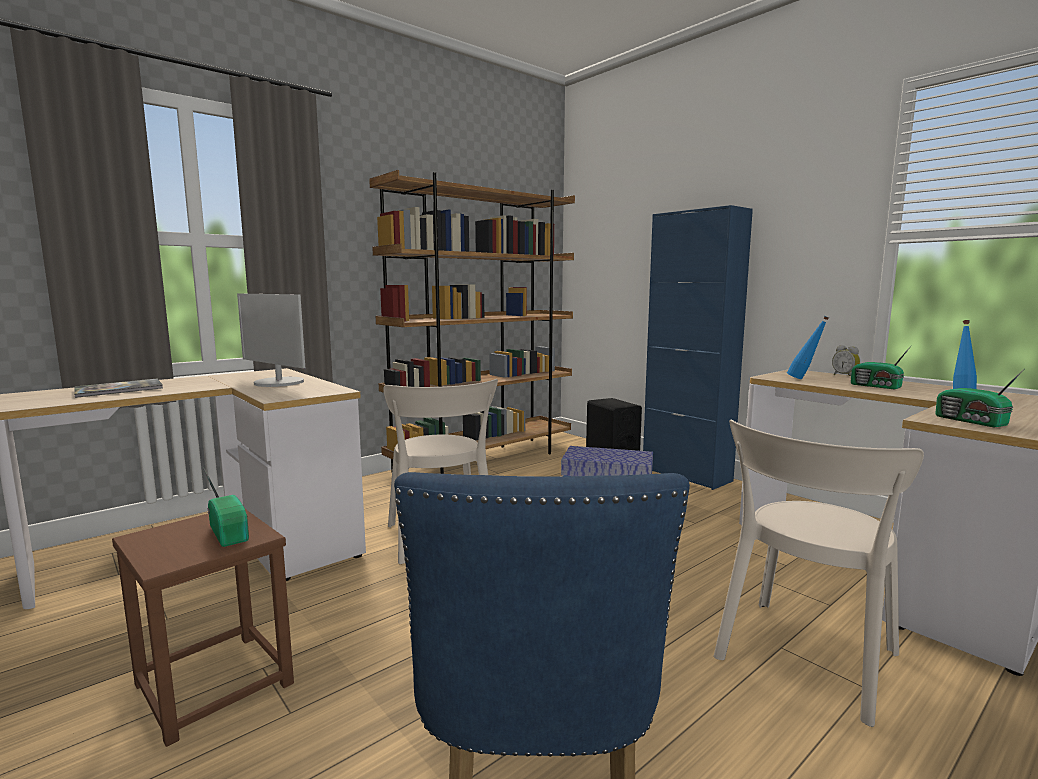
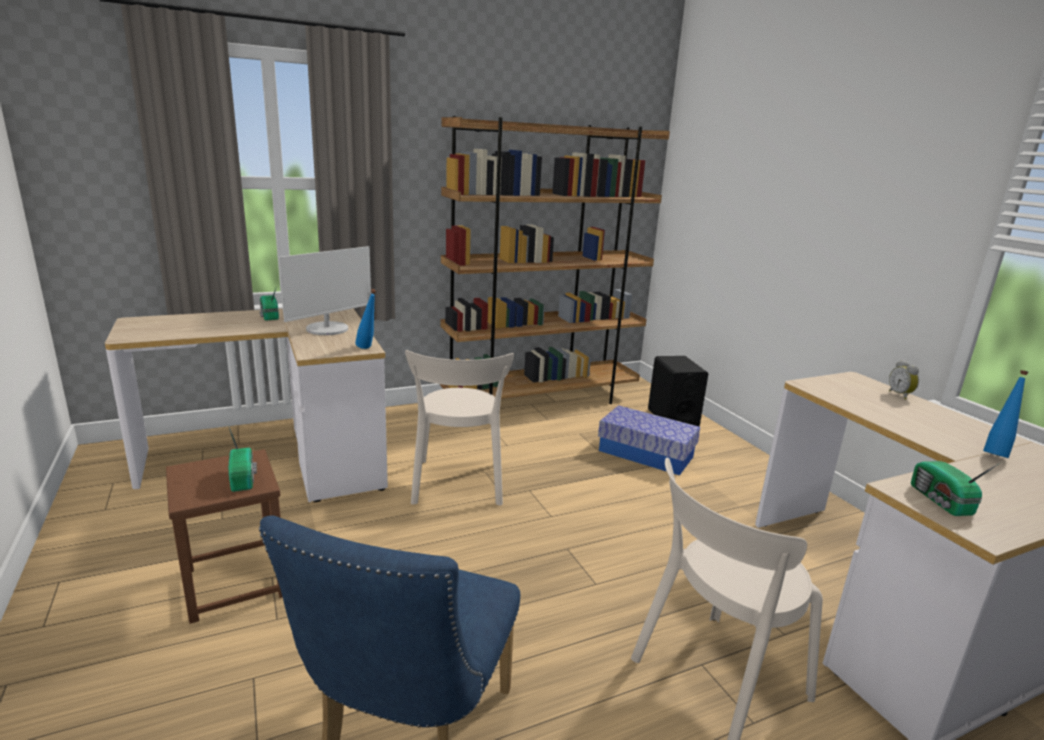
camera: 15 degrees right, 10 degrees up
book [74,379,163,398] -> none
monitor [237,294,305,387] -> monitor turned 105 degrees counterclockwise [278,246,371,335]
blue cabinet [643,205,753,490] -> none
blue bottle [787,316,829,379] -> blue bottle moved to [355,289,376,349]
radio [851,346,911,389] -> radio moved to [260,286,279,320]

